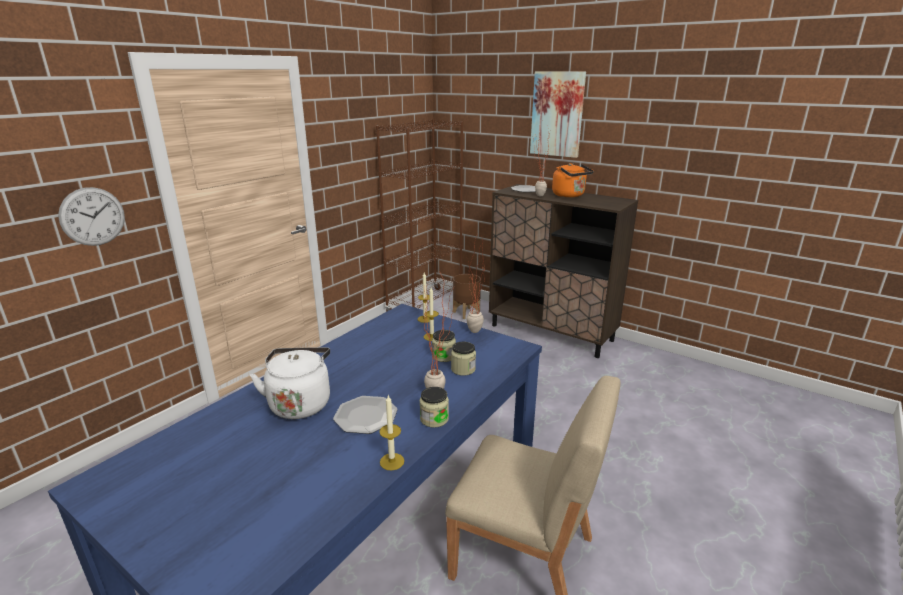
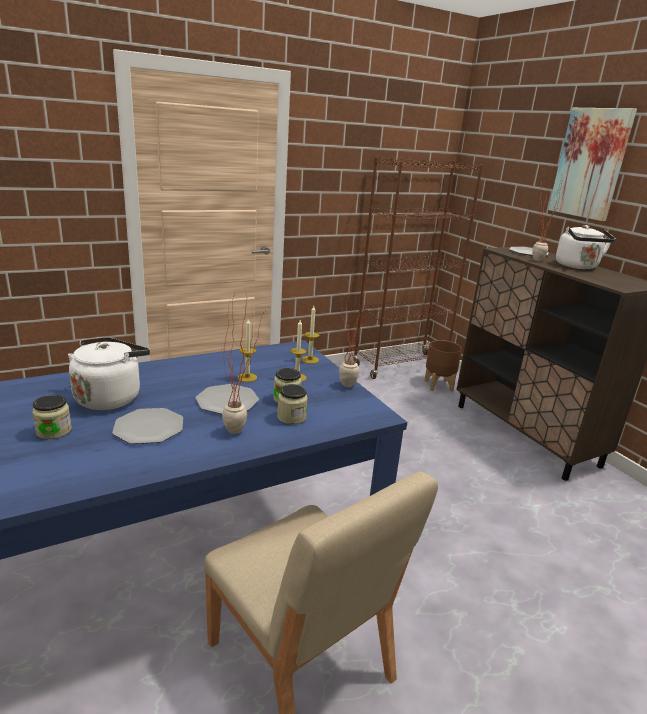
camera: 25 degrees right, 0 degrees up
wall clock [58,187,125,246] -> none
candle [379,395,404,470] -> candle moved to [238,319,257,382]
jar [420,387,449,428] -> jar moved to [32,395,72,439]
orange kettle [552,163,594,197] -> white kettle [556,225,616,269]
none -> plate [196,384,259,414]

